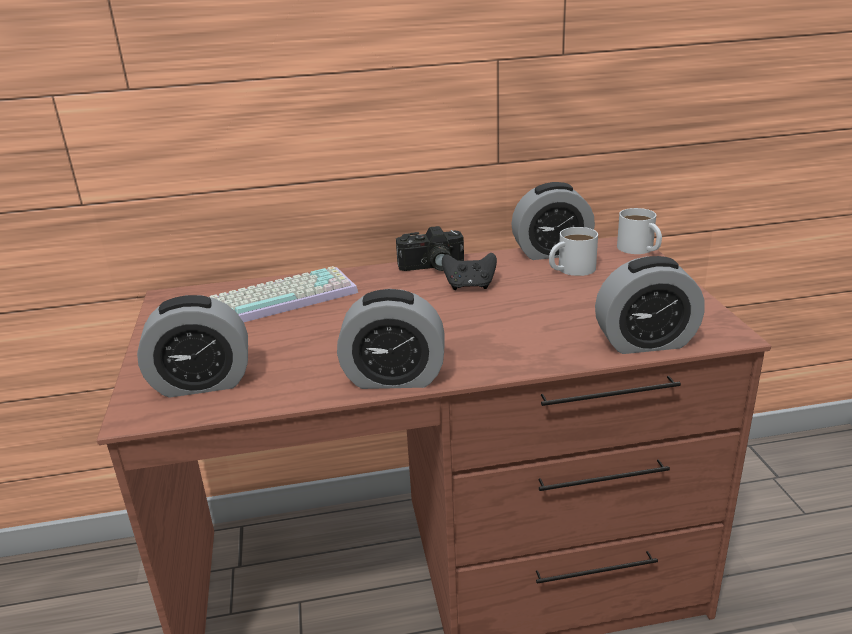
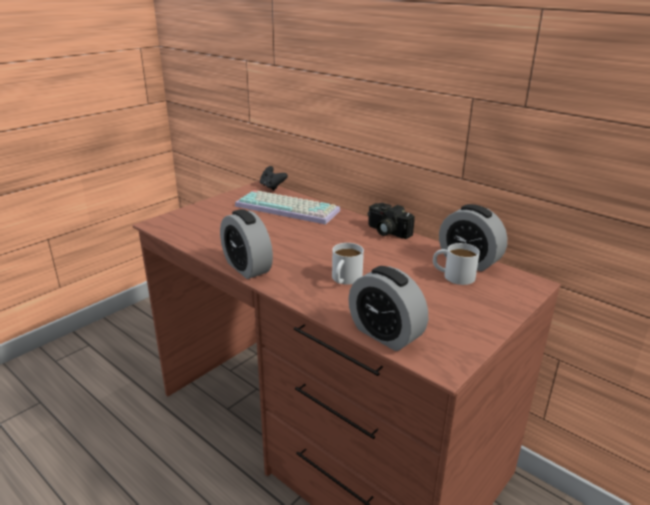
camera: 50 degrees right, 0 degrees up
alarm clock [137,295,248,398] -> none
black game controller [442,253,497,290] -> black game controller moved to [260,166,288,191]
white mug [617,208,662,254] -> white mug moved to [332,243,364,285]

